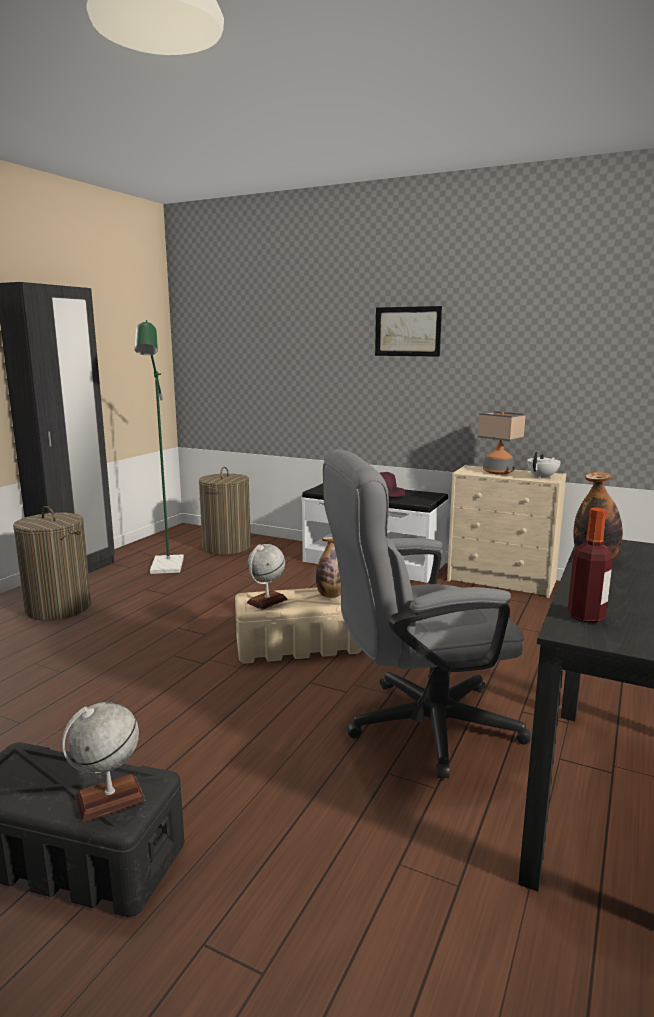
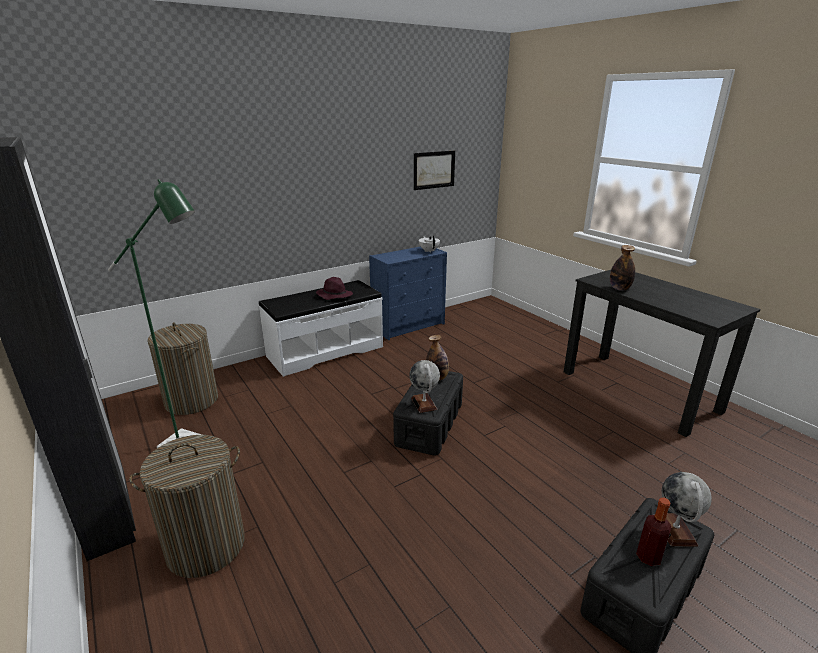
camera: 60 degrees left, 10 degrees up
beige storage box [235,588,362,664] -> black storage box [393,371,463,456]
grey office chair [323,449,531,778] -> none
picture [375,306,442,357] -> picture moved to [414,150,455,190]
beige dresser [447,465,566,598] -> blue dresser [369,247,447,340]
table lamp [478,411,526,475] -> none
bottle [568,508,613,623] -> bottle moved to [636,498,671,566]

